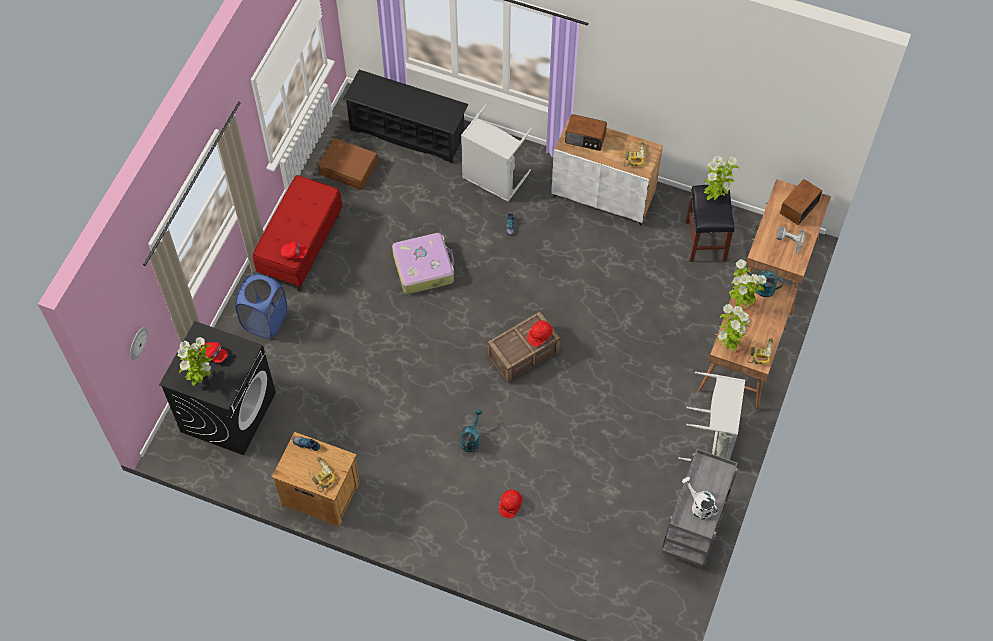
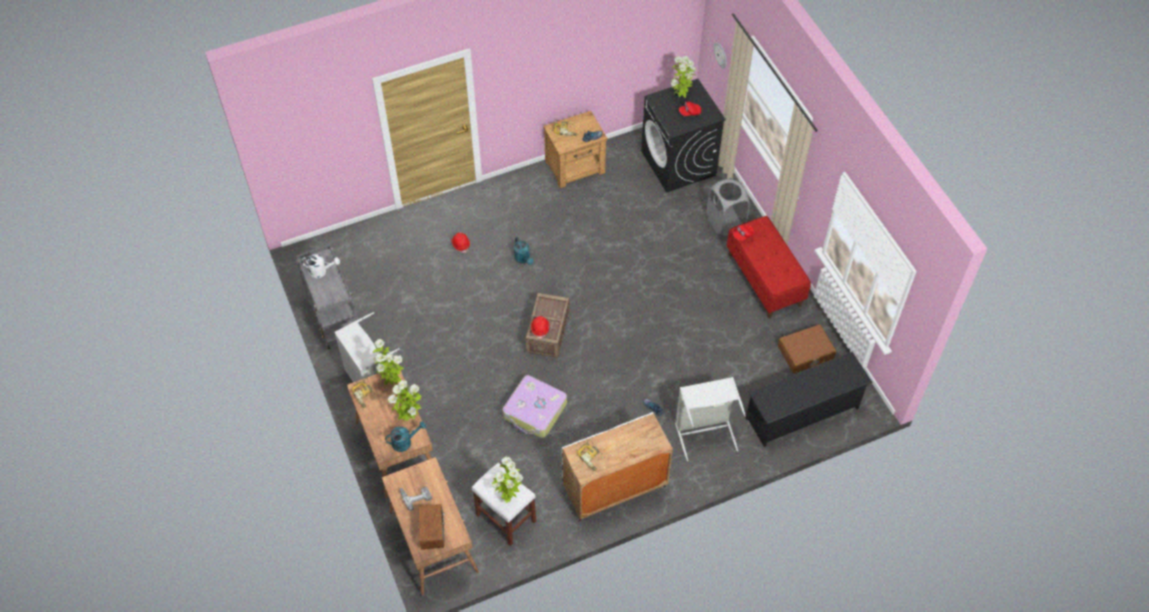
camera: 135 degrees right, 5 degrees down
blue laundry basket [236,273,287,338] -> grey laundry basket [707,178,750,236]
suitcase [392,233,454,294] -> suitcase moved to [503,375,567,438]
radio [565,114,607,151] -> none
black stool [686,185,734,262] -> white stool [472,462,536,546]

